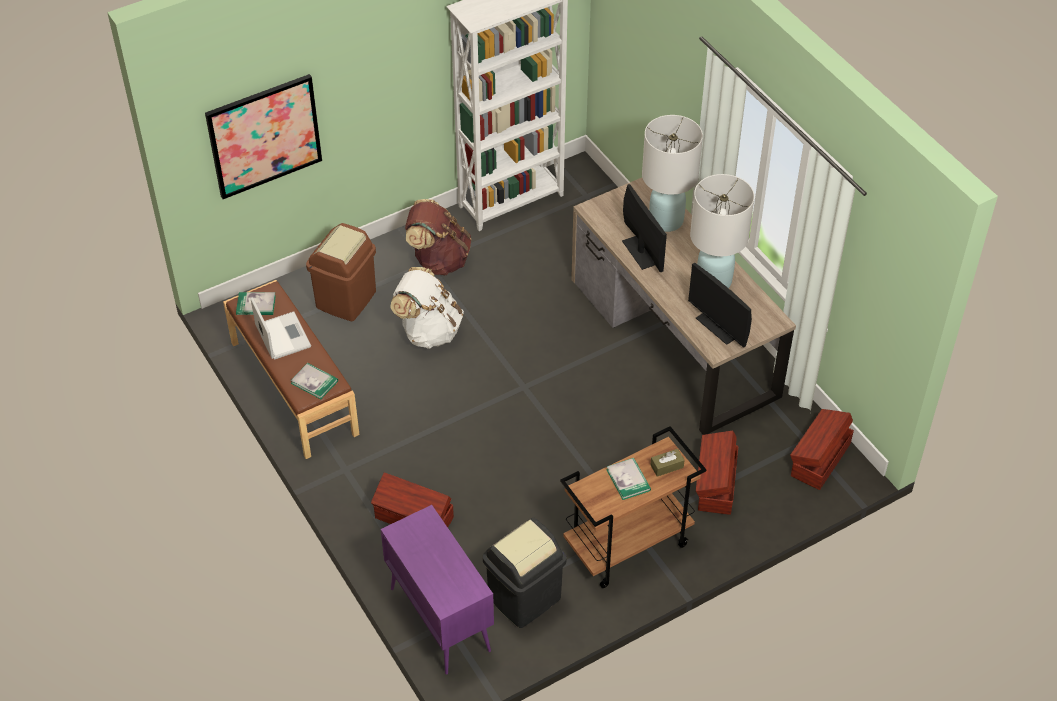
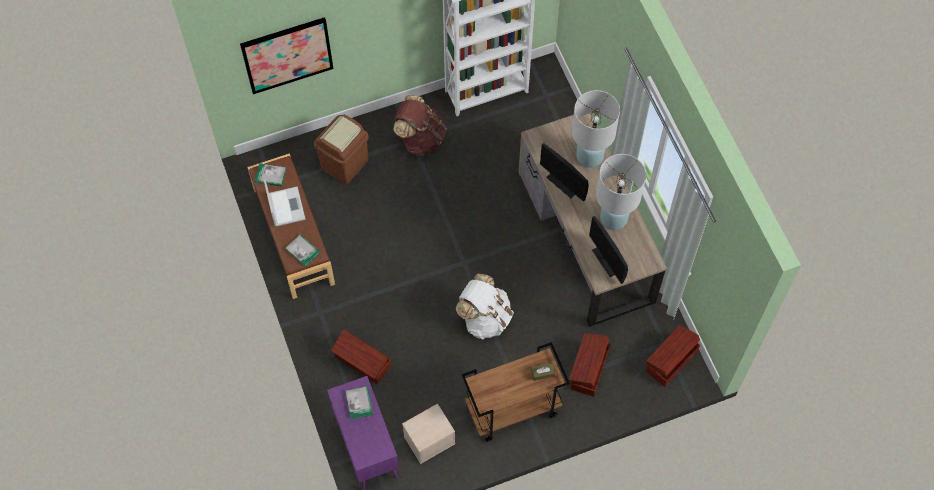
camera: 10 degrees right, 15 degrees up
white backpack [390,267,464,349] -> white backpack moved to [456,274,514,339]
black trash can [483,518,566,628] -> beige storage box [402,404,455,464]
book [606,458,651,500] -> book moved to [345,386,373,420]
monitor [622,184,667,272] -> monitor turned 150 degrees clockwise [540,143,589,202]

